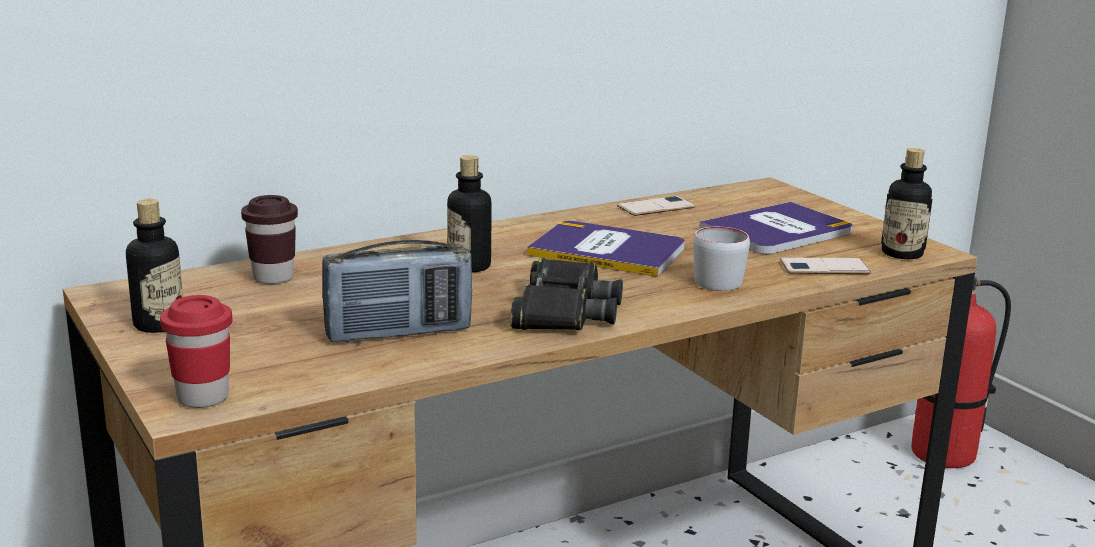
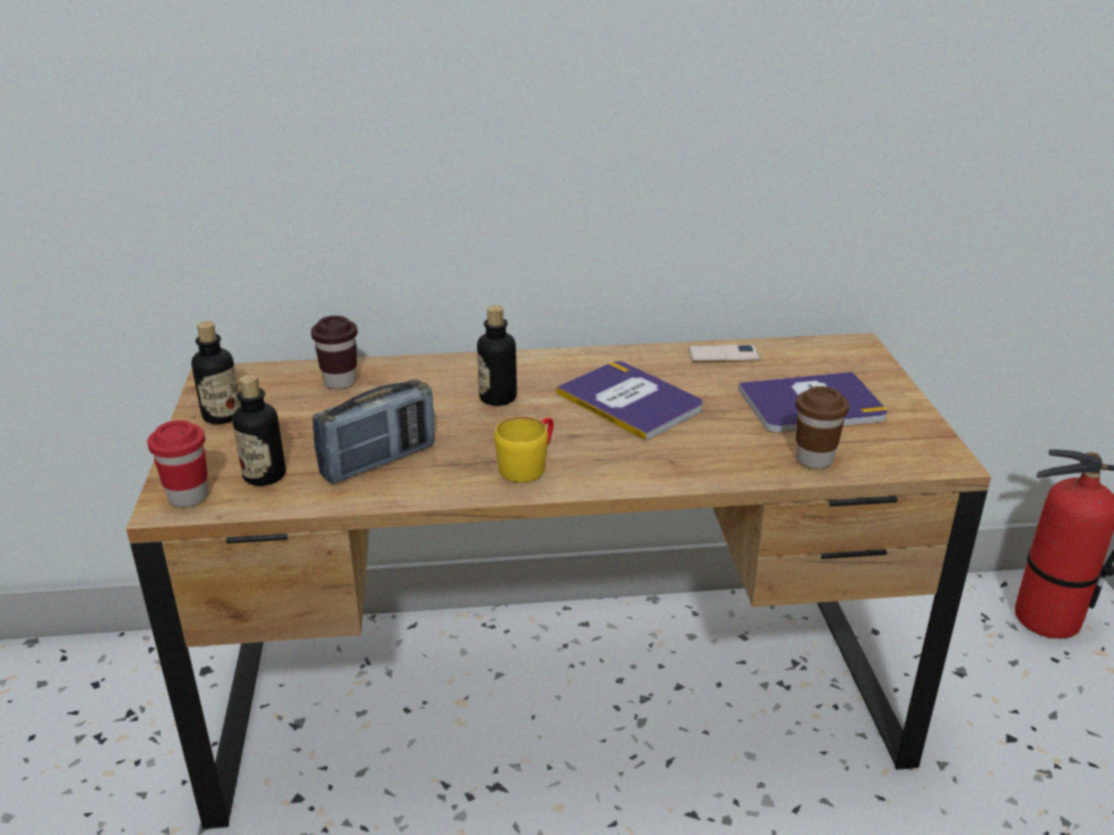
camera: 25 degrees right, 10 degrees up
radio [322,240,472,342] -> radio turned 45 degrees counterclockwise [313,379,434,484]
black binoculars [510,258,623,330] -> yellow mug [494,416,553,483]
grey mug [693,227,750,291] -> none
phone [780,257,871,274] -> brown cup [796,386,849,469]
bottle [881,148,932,259] -> bottle moved to [232,374,286,486]

